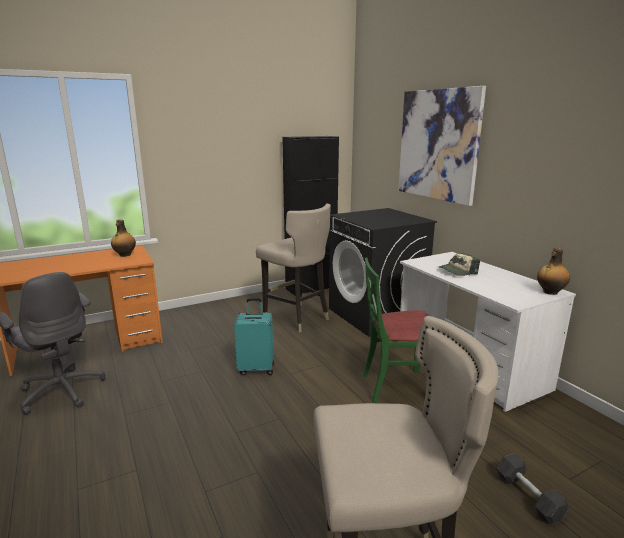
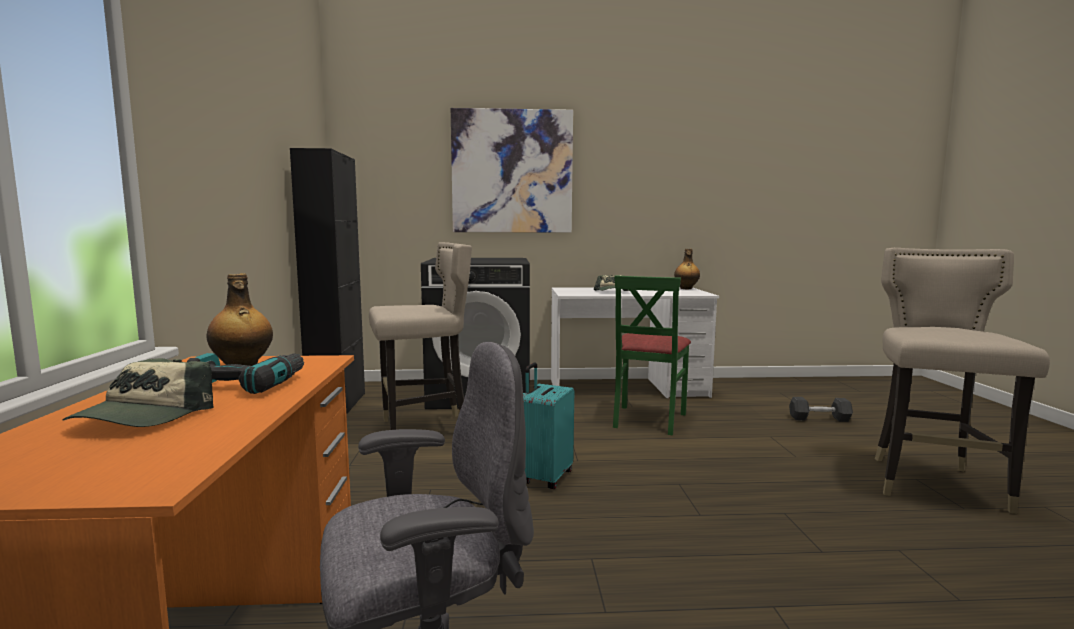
camera: 65 degrees left, 10 degrees down
none -> cap [62,358,213,427]
none -> power drill [187,353,304,394]

